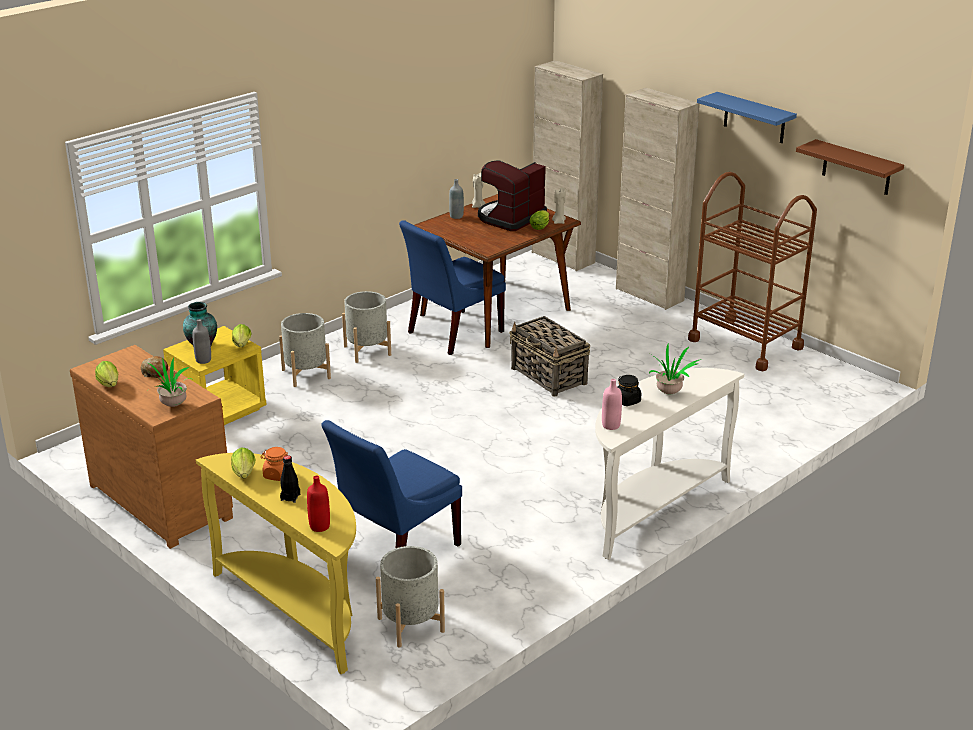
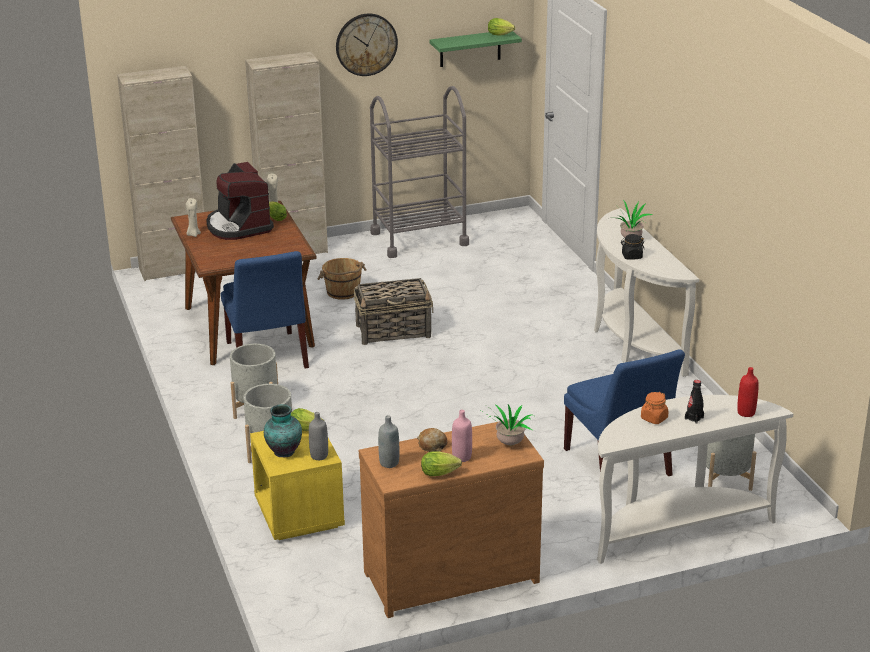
camera: 65 degrees left, 0 degrees up
yellow console table [196,453,356,674] -> white console table [597,395,793,564]
lettuce [231,448,255,478] -> lettuce moved to [488,18,515,36]
grey bottle [449,179,464,219] -> grey bottle moved to [378,415,399,468]
pink bottle [602,379,622,430] -> pink bottle moved to [452,410,472,462]
brown cart [688,172,817,372] -> grey cart [370,86,469,258]
blue shelf [697,92,797,143] -> wall clock [336,13,398,76]
brown shelf [796,139,904,195] -> green shelf [430,31,522,67]
none -> brown bucket [317,258,366,300]

